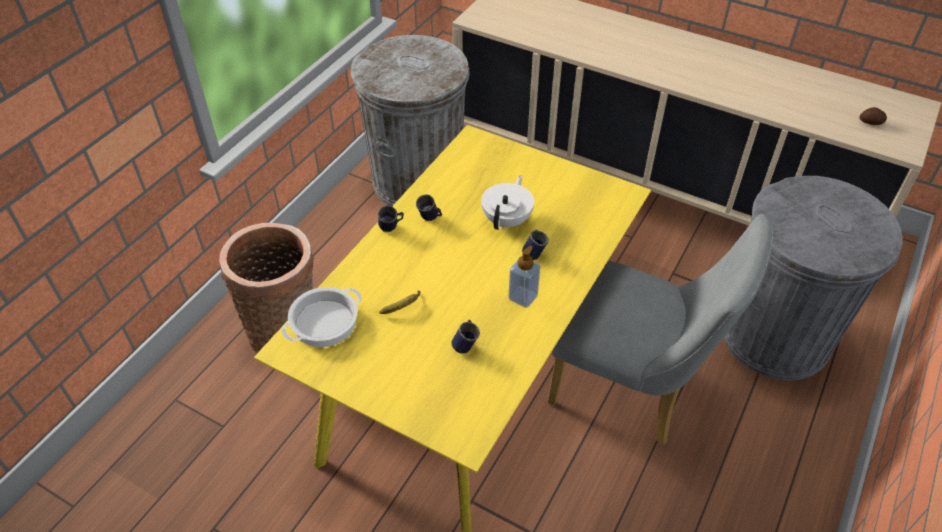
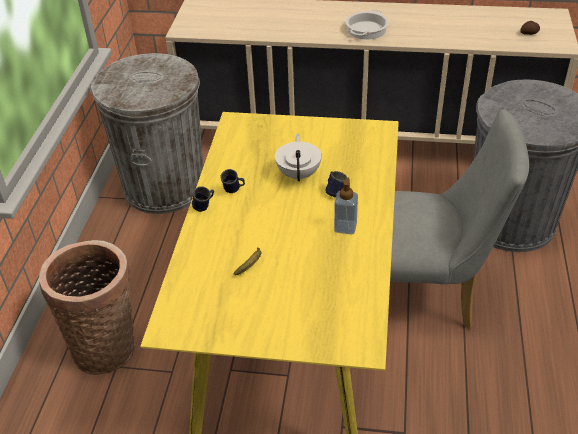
camera: 20 degrees left, 5 degrees down
cooking pot [281,287,362,347] -> cooking pot moved to [346,10,389,39]
blue mug [451,320,480,353] -> none

